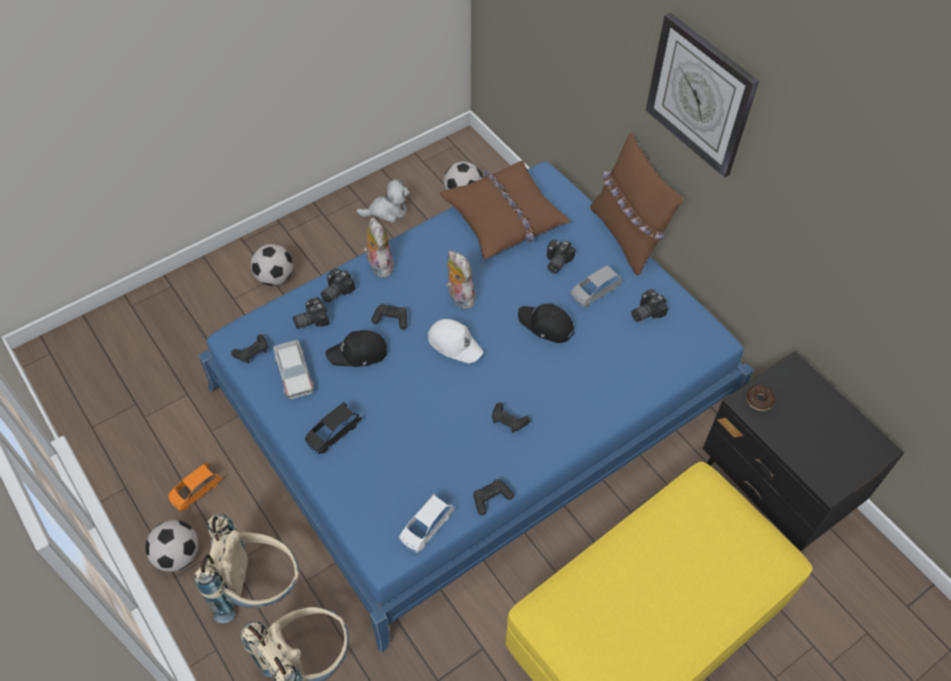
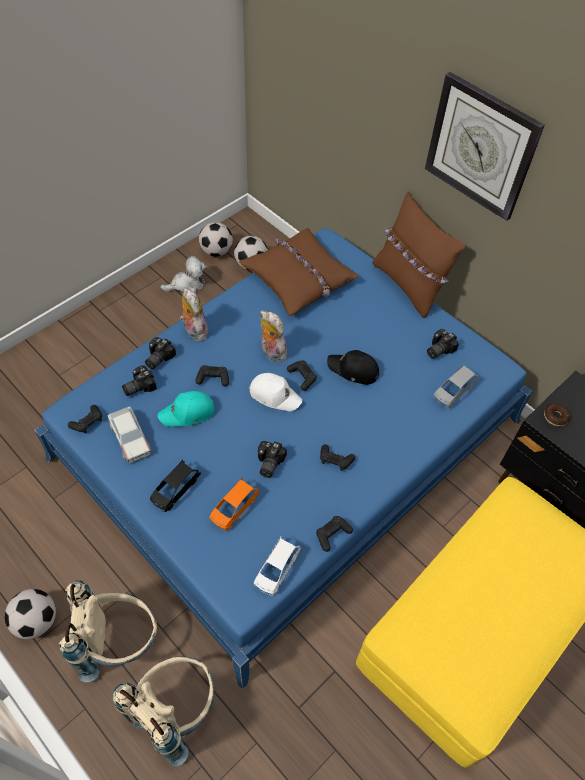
camera: 10 degrees left, 0 degrees up
orange toy car [168,462,222,511] -> orange toy car moved to [209,478,260,531]
football [251,244,293,286] -> football moved to [199,222,233,257]
black cap [325,330,387,367] -> turquoise cap [157,391,214,427]
camera [547,240,576,274] -> camera moved to [258,441,287,478]
grey toy car [570,265,622,307] -> grey toy car moved to [433,365,478,408]
none -> black game controller [287,360,317,391]

